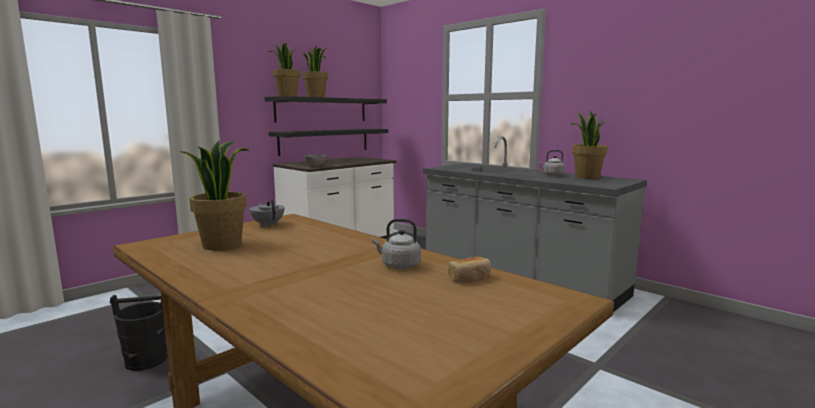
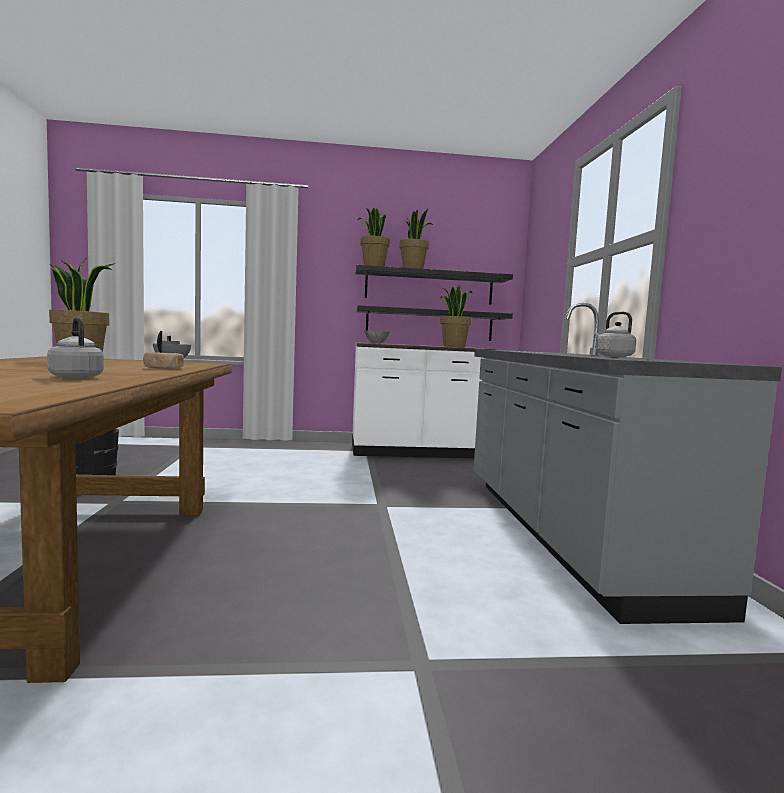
camera: 40 degrees right, 5 degrees down
bread [448,257,491,283] -> bread moved to [143,352,184,369]
potted plant [570,111,608,179] -> potted plant moved to [440,285,473,347]

